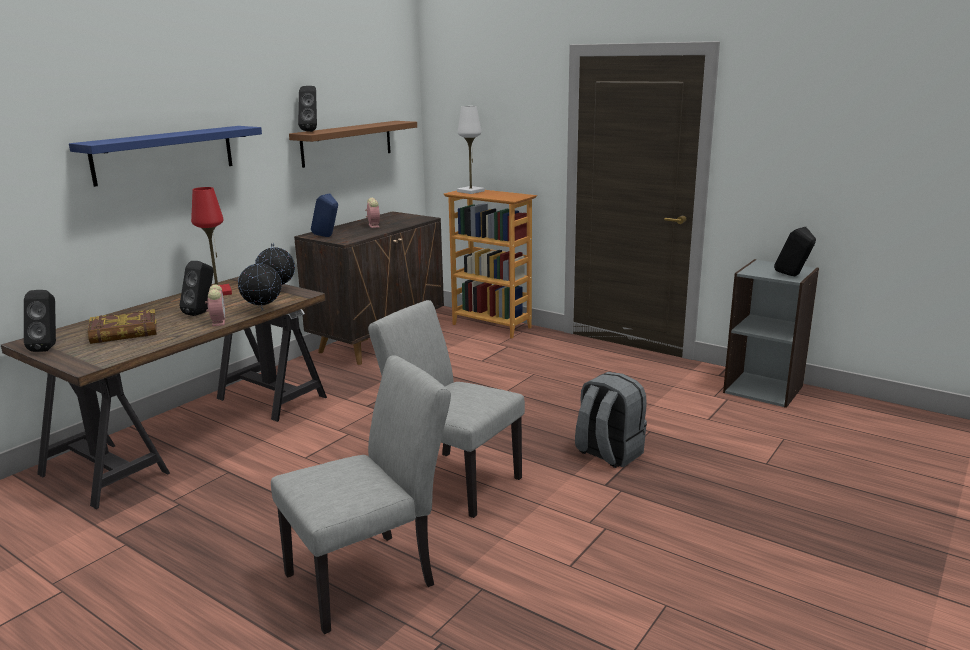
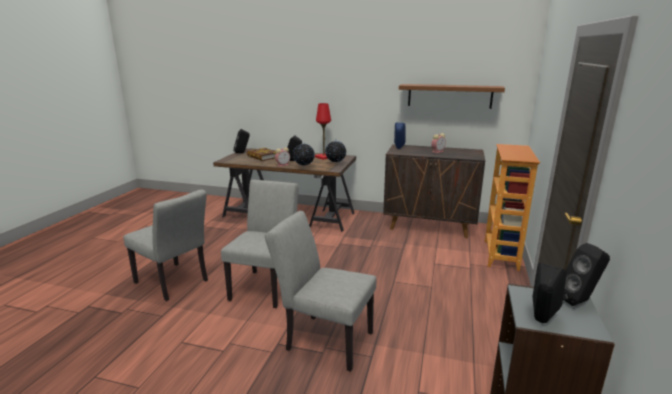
camera: 70 degrees right, 0 degrees up
blue shelf [69,126,262,187] -> none
black speaker [298,86,317,132] -> black speaker moved to [563,243,610,306]
white table lamp [457,106,485,194] -> none
grey backpack [575,372,647,468] -> grey chair [265,211,376,372]

